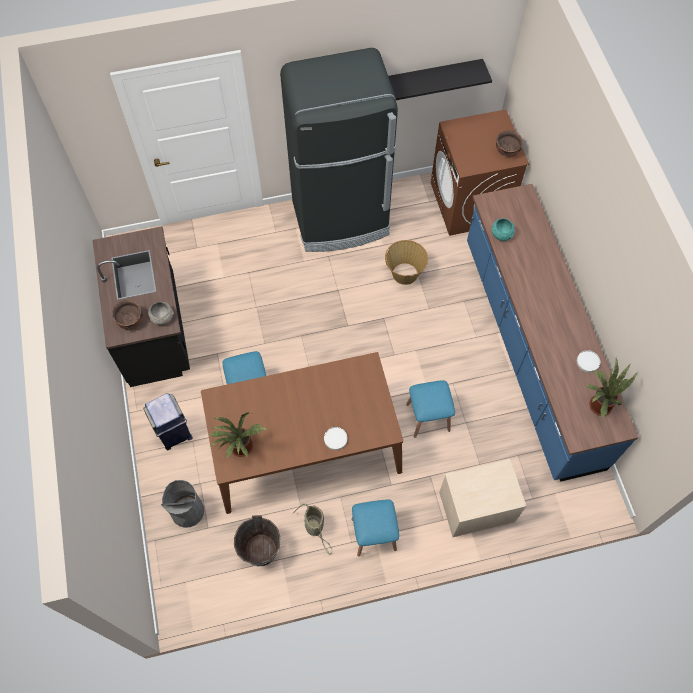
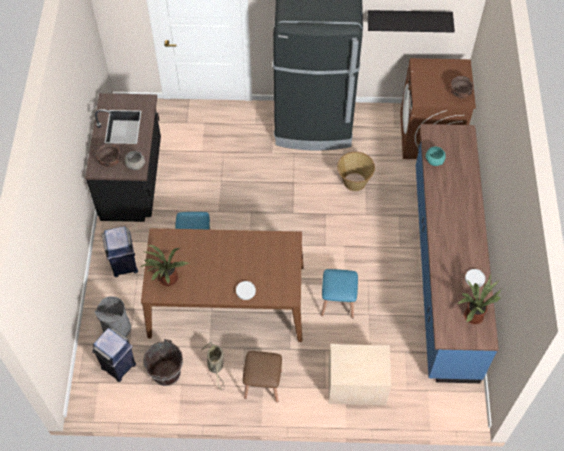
camera: 15 degrees right, 5 degrees down
blue stool [352,500,399,557] -> brown stool [243,351,282,402]
none -> blue trash can [92,328,136,382]

